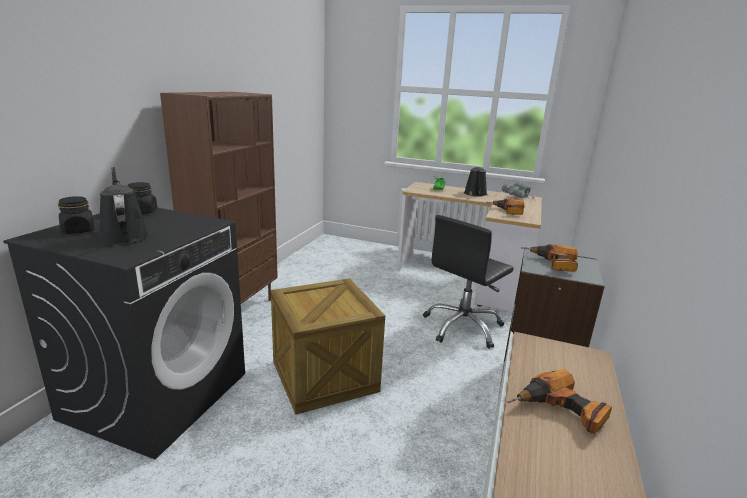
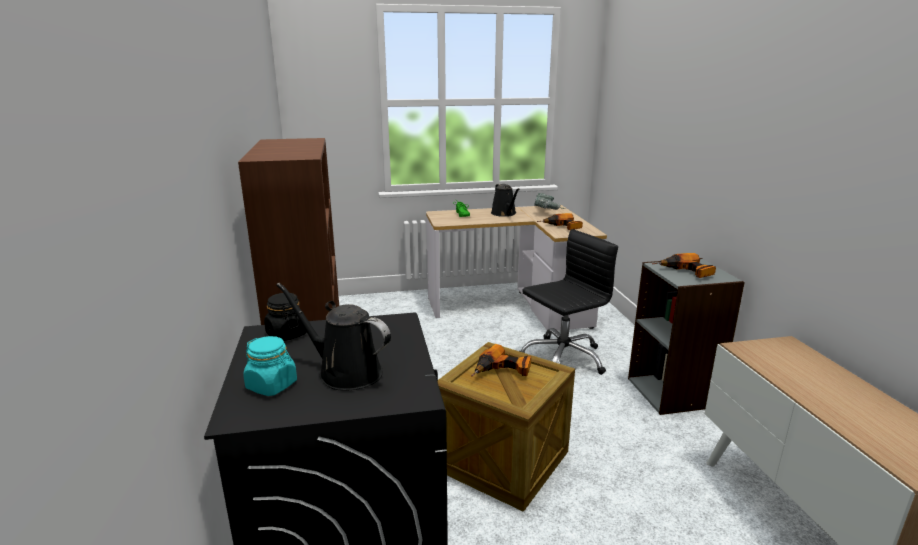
camera: 30 degrees left, 0 degrees up
black jar [58,196,94,234] -> turquoise jar [243,336,297,396]
black office chair [423,215,514,349] -> black office chair turned 135 degrees counterclockwise [520,229,618,375]
power drill [508,369,612,435] -> power drill moved to [471,344,531,377]

